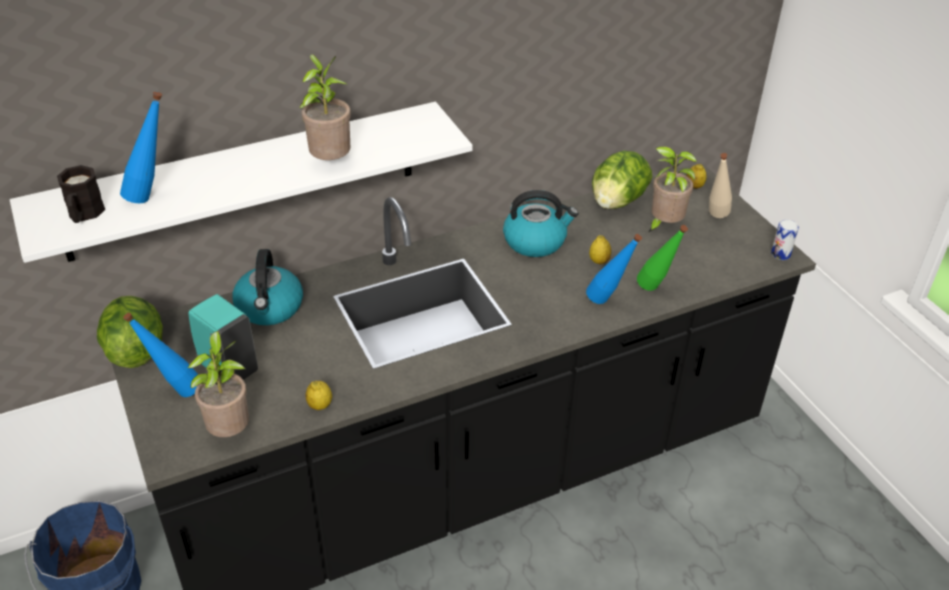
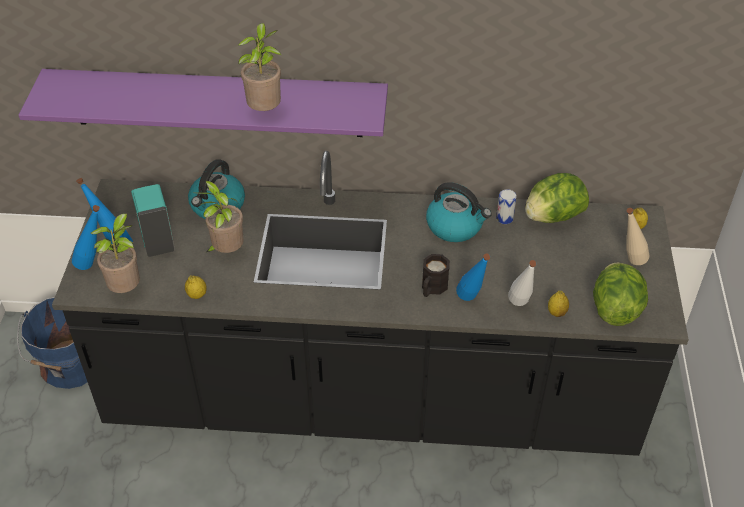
camera: 30 degrees right, 5 degrees up
white shelf [10,102,473,263] -> purple shelf [19,69,388,137]
black mug [57,165,105,223] -> black mug moved to [422,254,450,297]
lettuce [97,296,163,368] -> lettuce moved to [593,262,648,326]
blue bottle [120,91,162,203] -> blue bottle moved to [72,205,100,270]
lemon [589,235,611,264] -> lemon moved to [548,291,569,317]
green bottle [637,225,688,291] -> white bottle [508,260,537,306]
potted plant [648,146,697,232] -> potted plant moved to [196,181,244,253]
can [771,220,799,260] -> can moved to [496,189,517,224]

